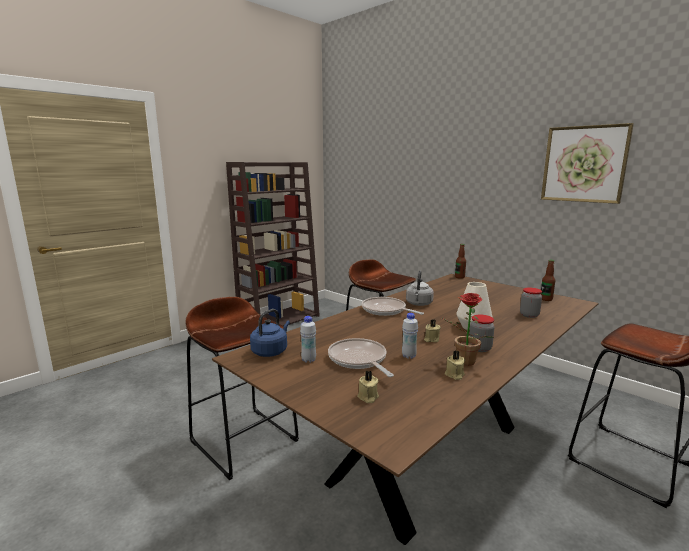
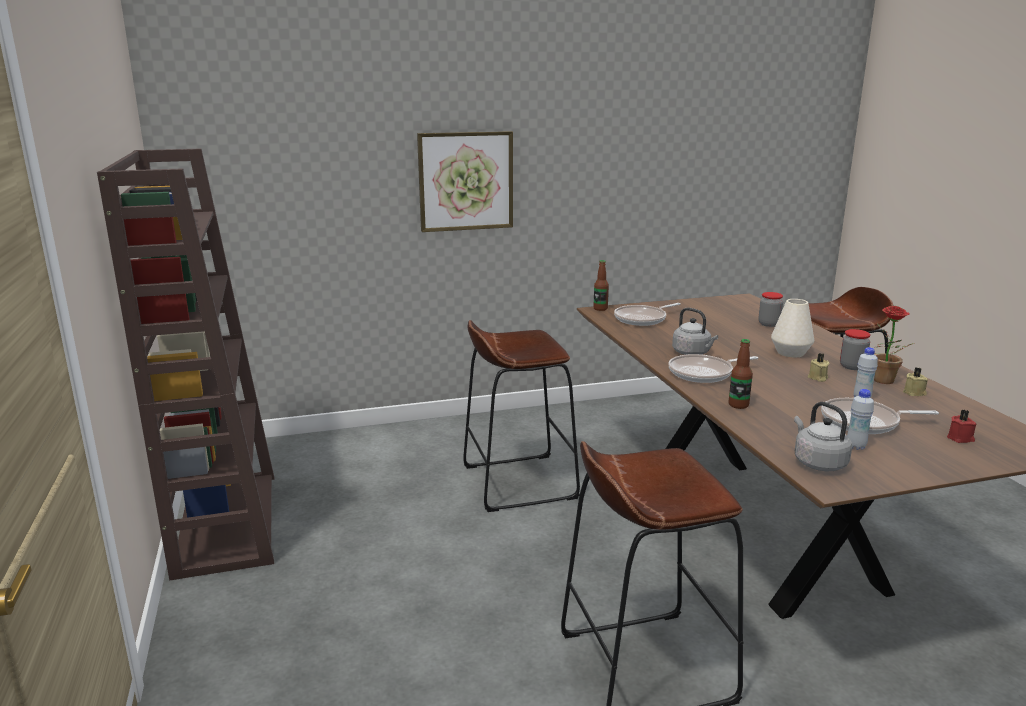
camera: 60 degrees left, 5 degrees up
blue kettle [250,309,290,357] -> grey kettle [794,402,852,471]
beige candle [357,370,379,403] -> red candle [947,409,976,443]
picture [541,123,634,204] -> picture moved to [417,131,513,232]
bottle [541,260,556,301] -> bottle moved to [729,339,753,409]
none -> frying pan [614,303,681,326]

